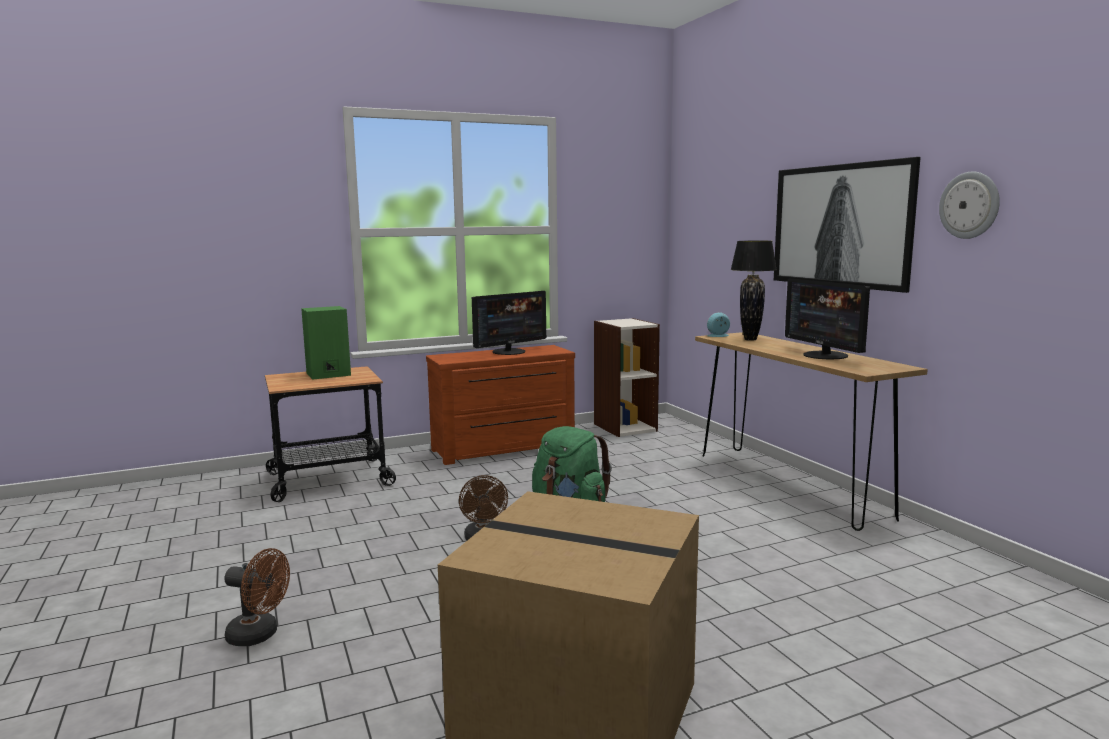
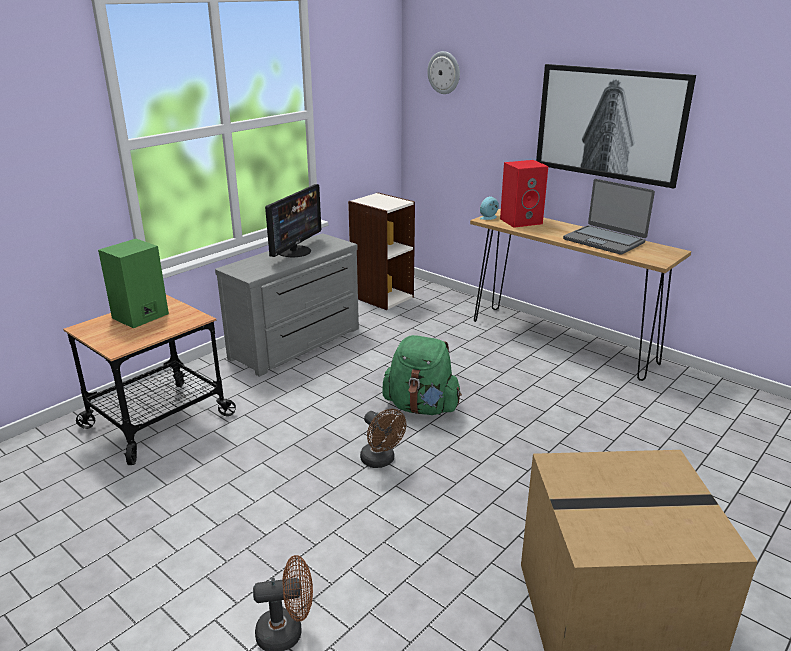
camera: 25 degrees left, 15 degrees up
brown dresser [426,345,575,465] -> grey dresser [215,233,359,377]
black table lamp [730,241,777,341] -> red speaker [500,160,548,228]
monitor [785,278,870,359] -> laptop [563,179,655,255]
wall clock [939,172,1000,239] -> wall clock moved to [427,51,460,94]

